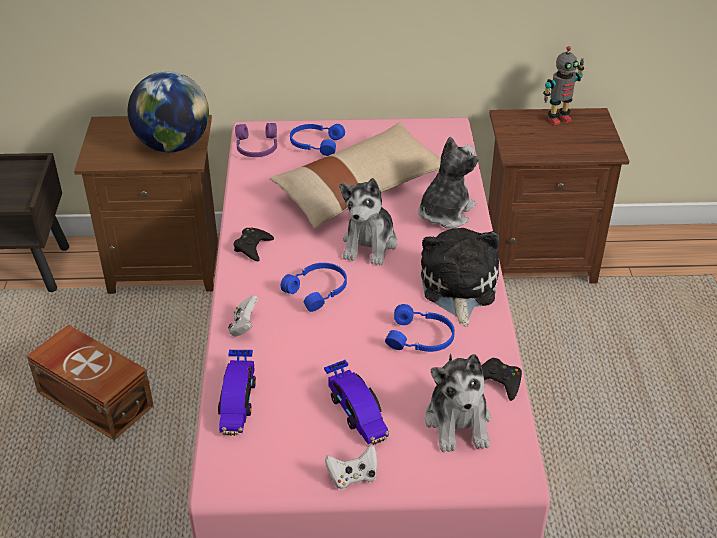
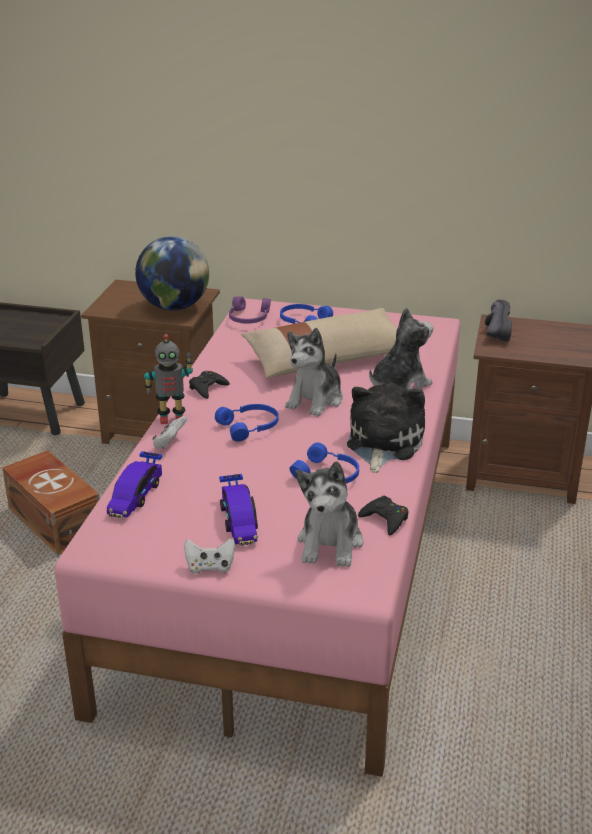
camera: 15 degrees right, 10 degrees down
toy robot [543,46,584,126] -> toy robot moved to [144,334,193,424]
none -> black shoe [485,300,512,342]

